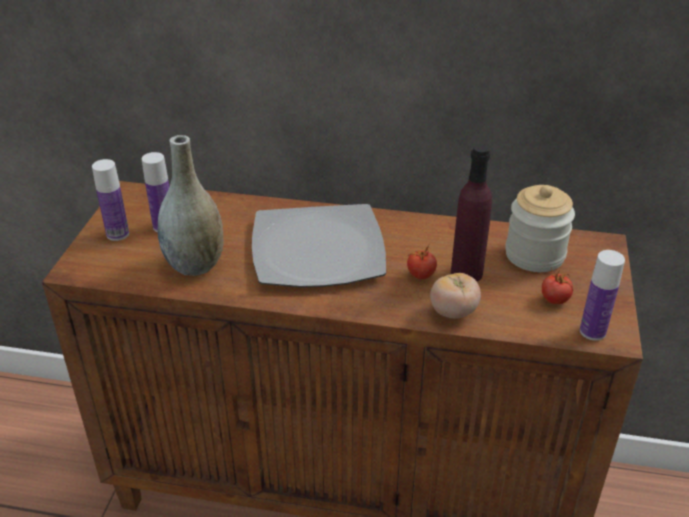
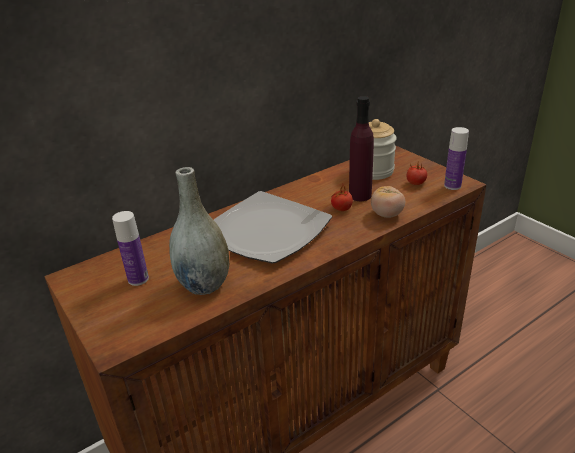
camera: 45 degrees left, 5 degrees down
bottle [92,159,129,241] -> none

